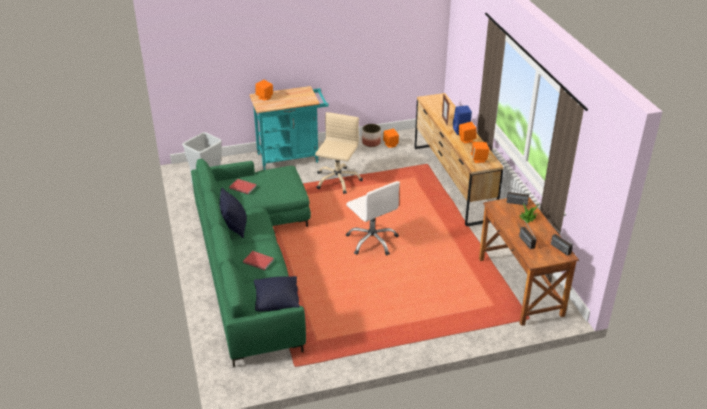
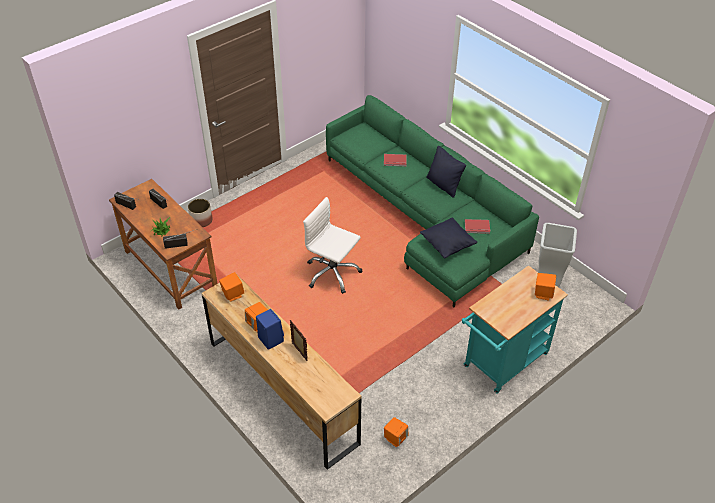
camera: 155 degrees right, 10 degrees up
black pillow [254,276,300,312] -> black pillow moved to [420,217,477,259]
beige office chair [315,112,363,194] -> none
planter [362,124,381,147] -> planter moved to [188,199,212,227]

